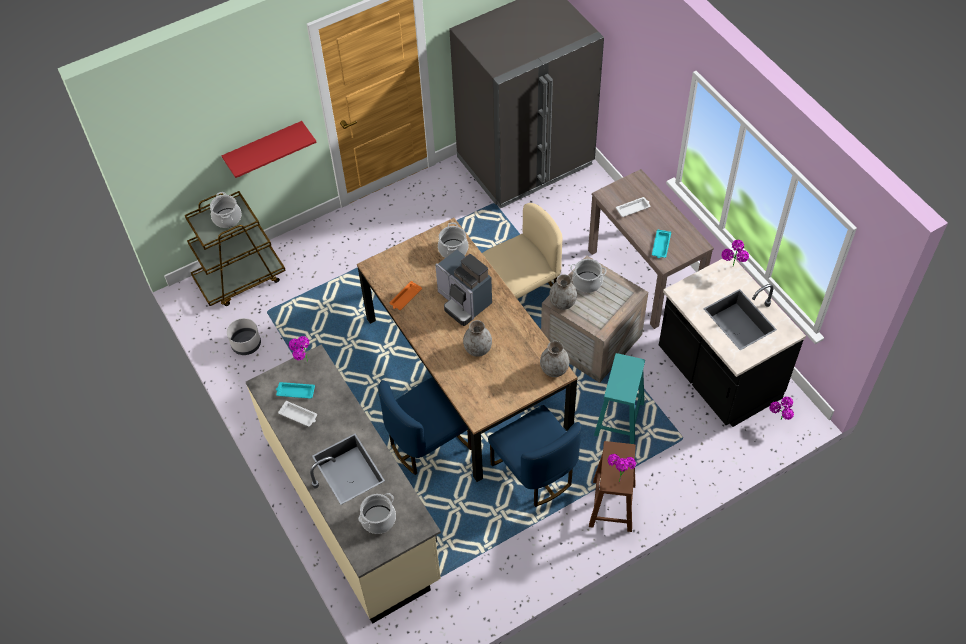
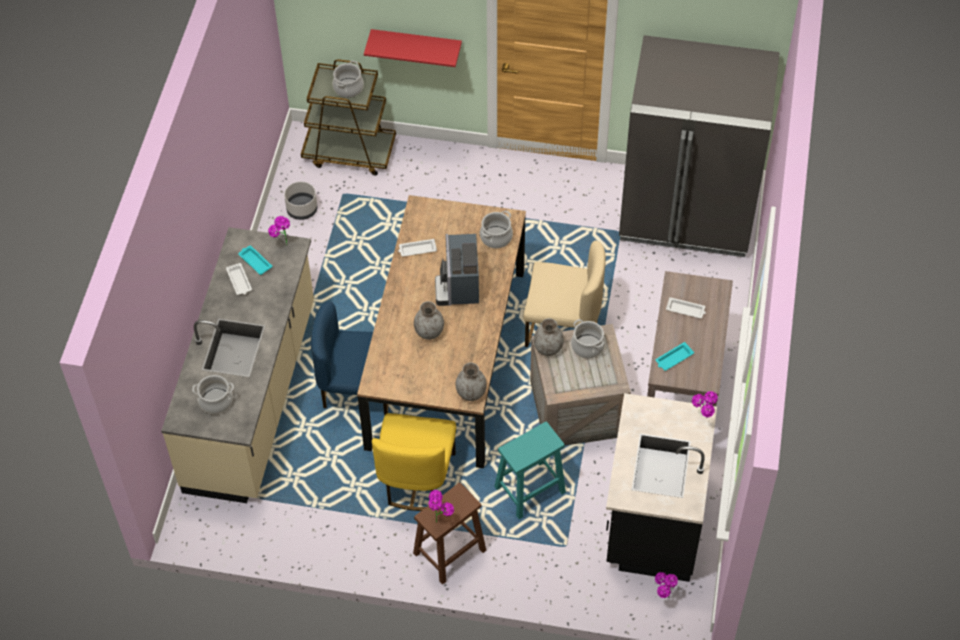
camera: 40 degrees right, 0 degrees up
orange tray [390,281,422,310] -> white tray [398,239,437,257]
blue chair [488,405,581,507] -> yellow chair [372,413,456,511]

